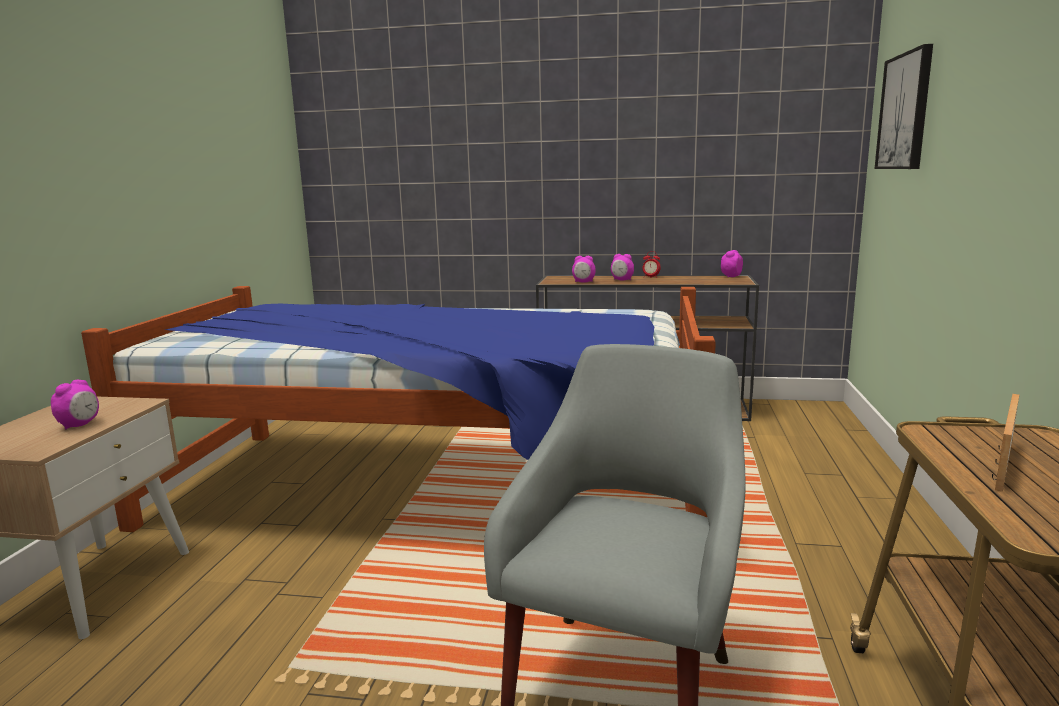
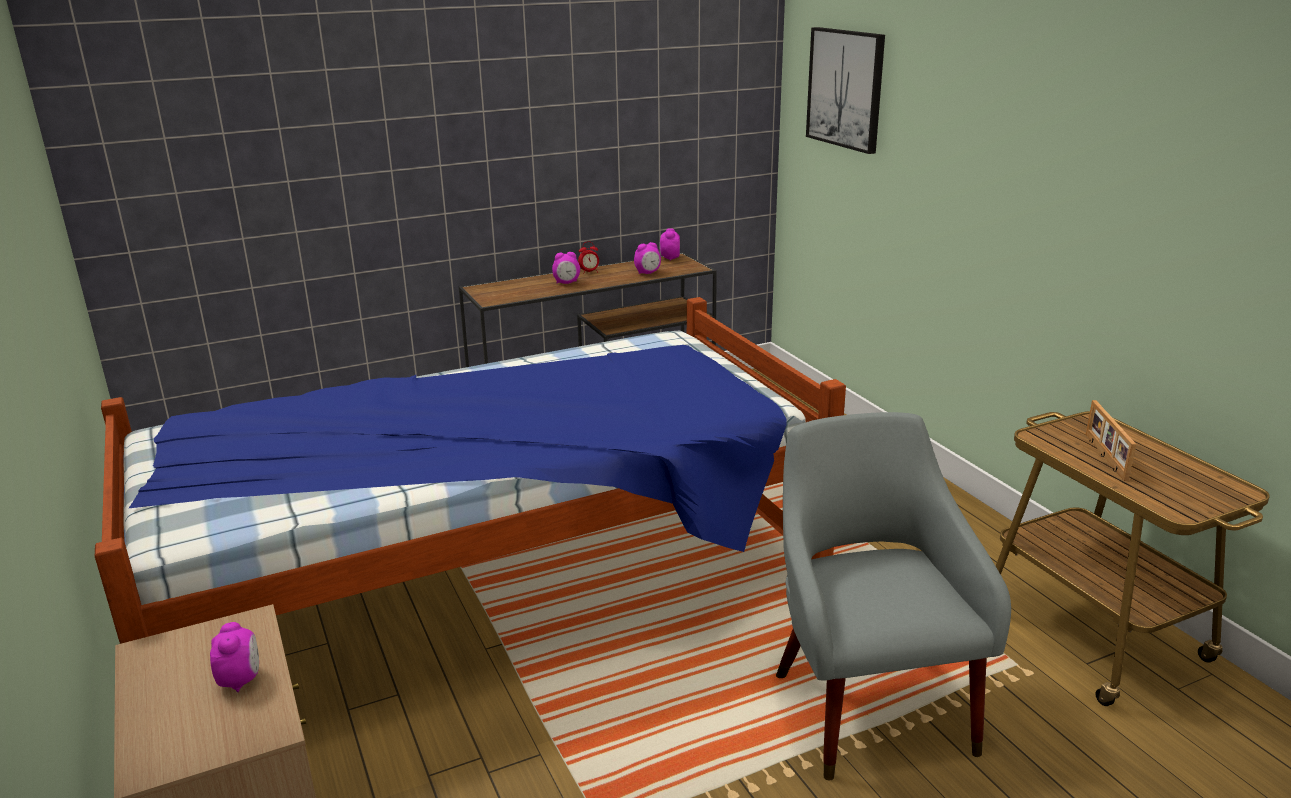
camera: 35 degrees left, 10 degrees up
alarm clock [572,256,596,283] -> alarm clock moved to [634,242,661,274]

